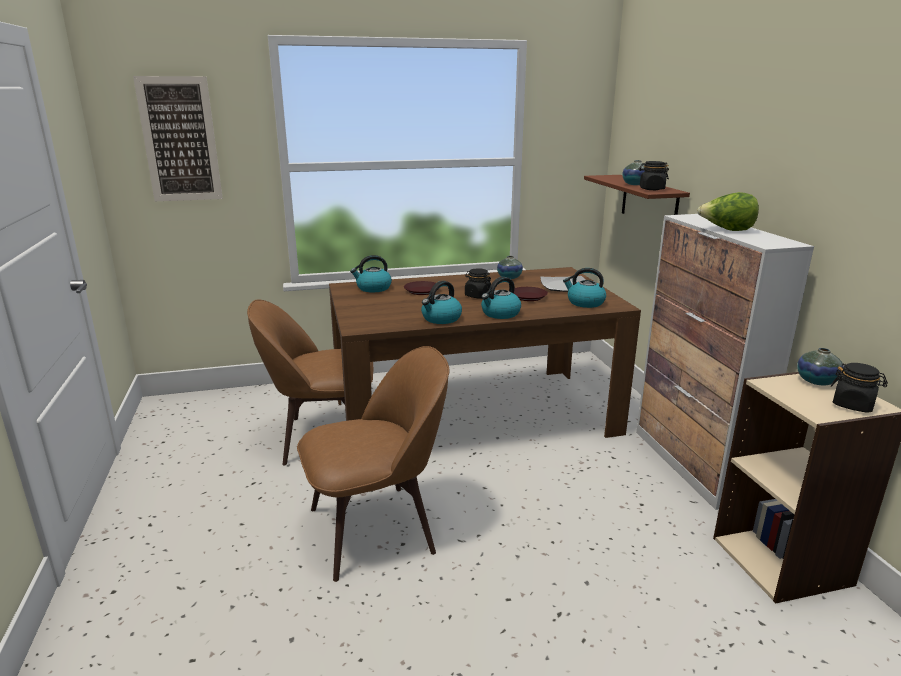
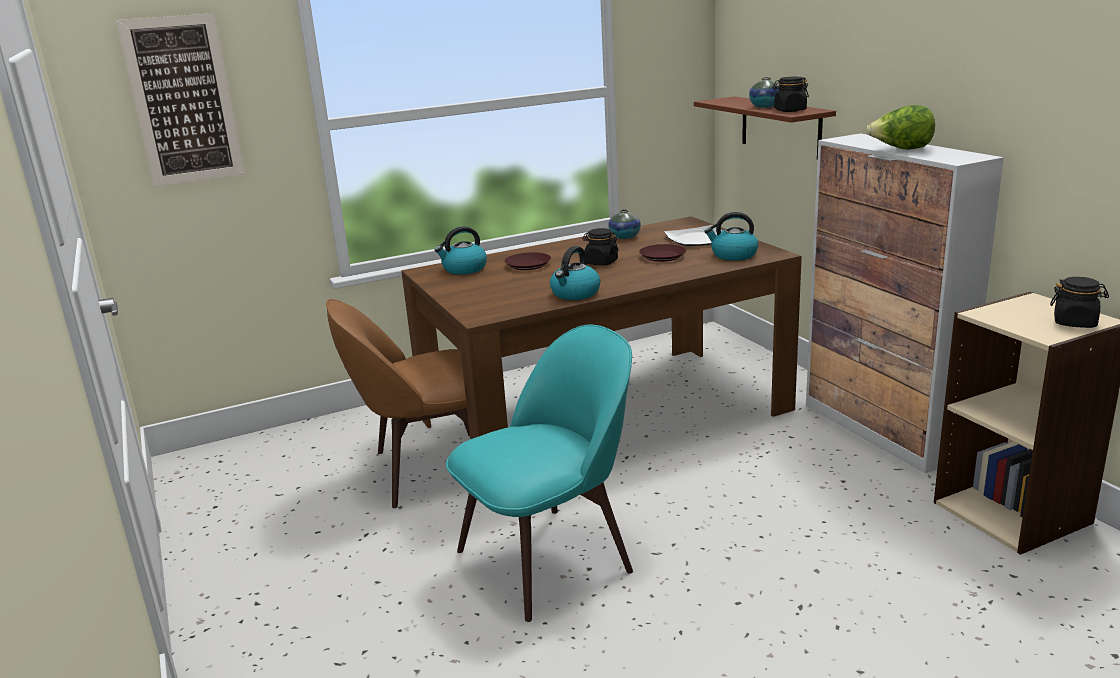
camera: 10 degrees left, 0 degrees up
brown chair [297,346,450,582] -> turquoise chair [446,325,633,622]
kettle [481,277,521,319] -> none
vase [797,348,844,385] -> none

